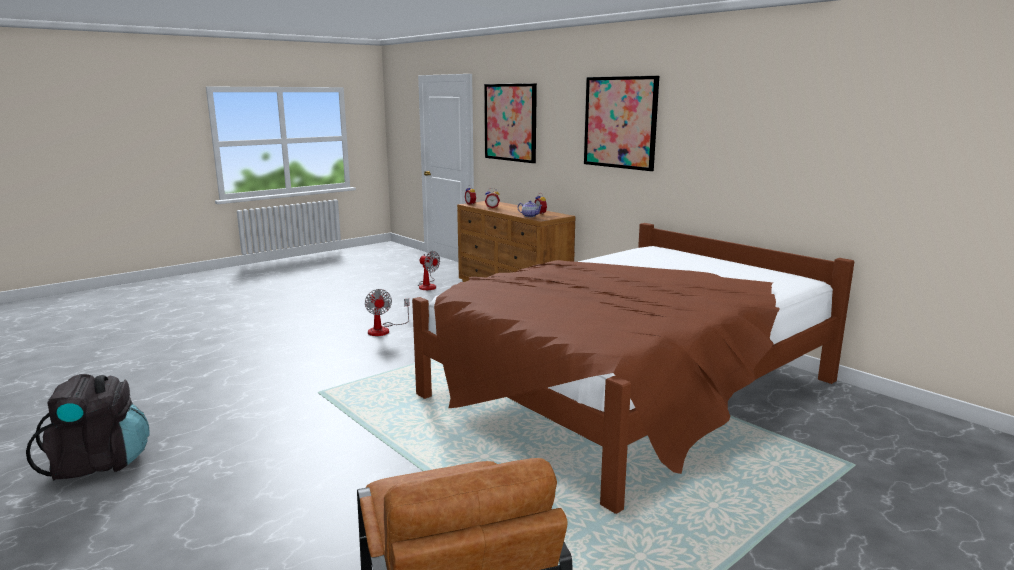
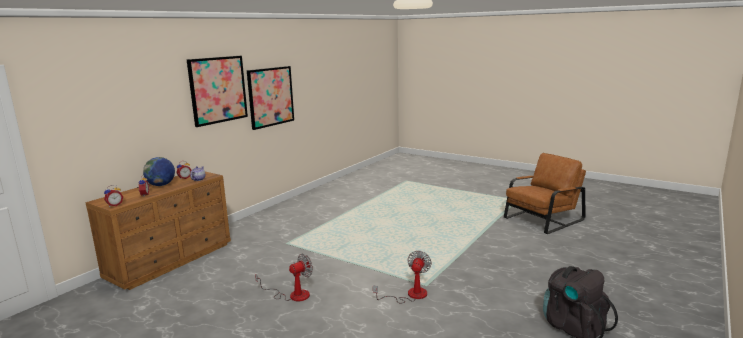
camera: 105 degrees left, 0 degrees up
brown bed [412,223,855,514] -> none
fan [418,251,440,290] -> fan moved to [373,251,432,303]
picture [484,83,537,163] -> picture moved to [247,66,294,130]
none -> globe [143,157,175,186]

